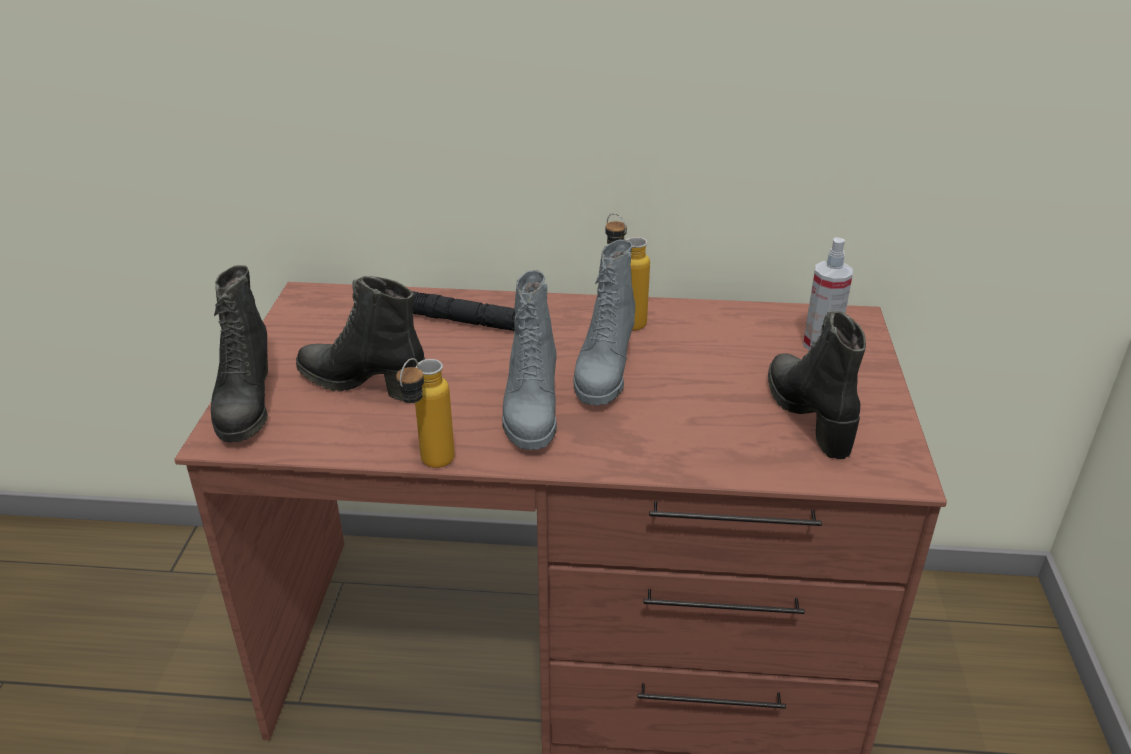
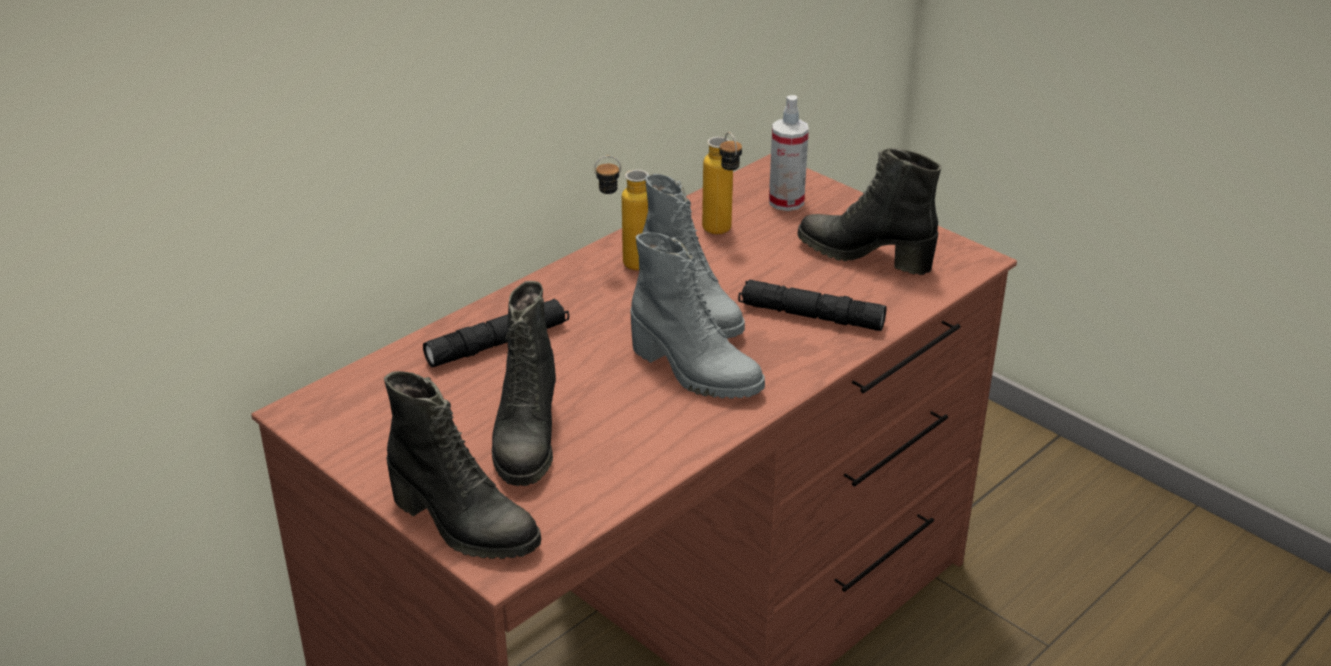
camera: 50 degrees left, 0 degrees up
black boot [296,276,425,403] -> black boot turned 60 degrees counterclockwise [492,281,556,486]
bottle [396,358,455,468] -> bottle moved to [702,132,742,235]
none -> black flashlight [738,279,887,331]

